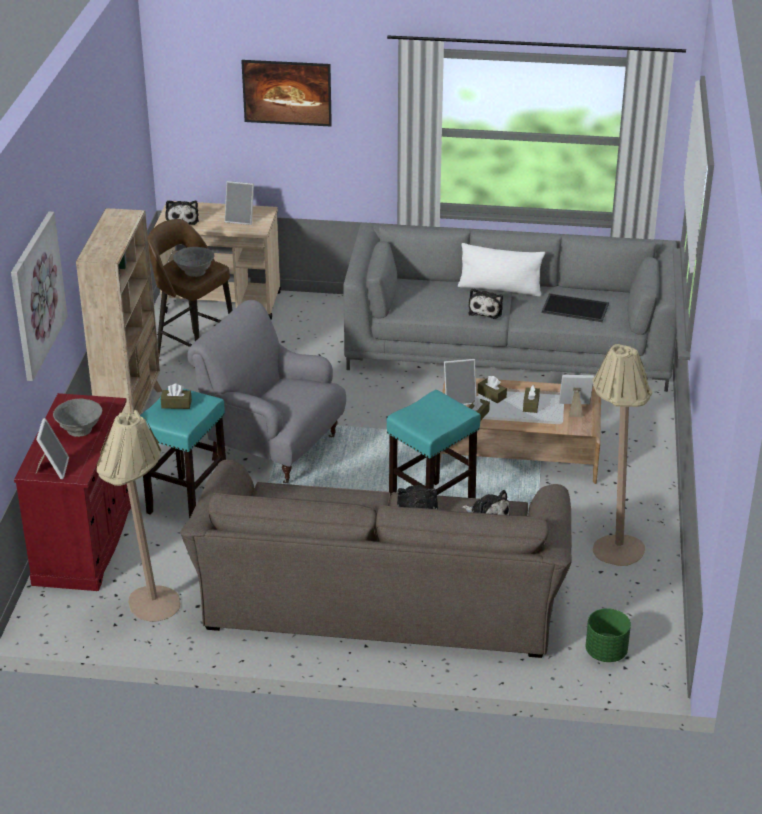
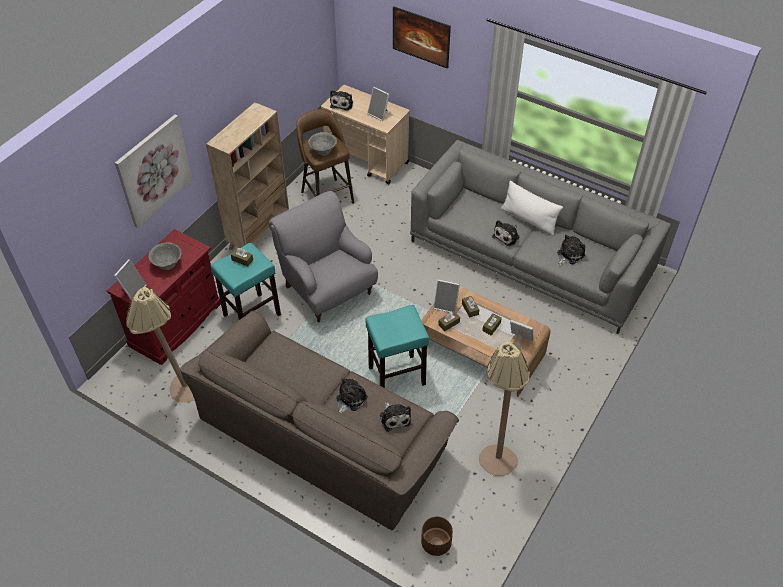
camera: 25 degrees right, 15 degrees up
tray [542,293,609,322] -> plush toy [557,235,585,266]
green planter [586,608,631,662] -> brown planter [421,516,453,556]

